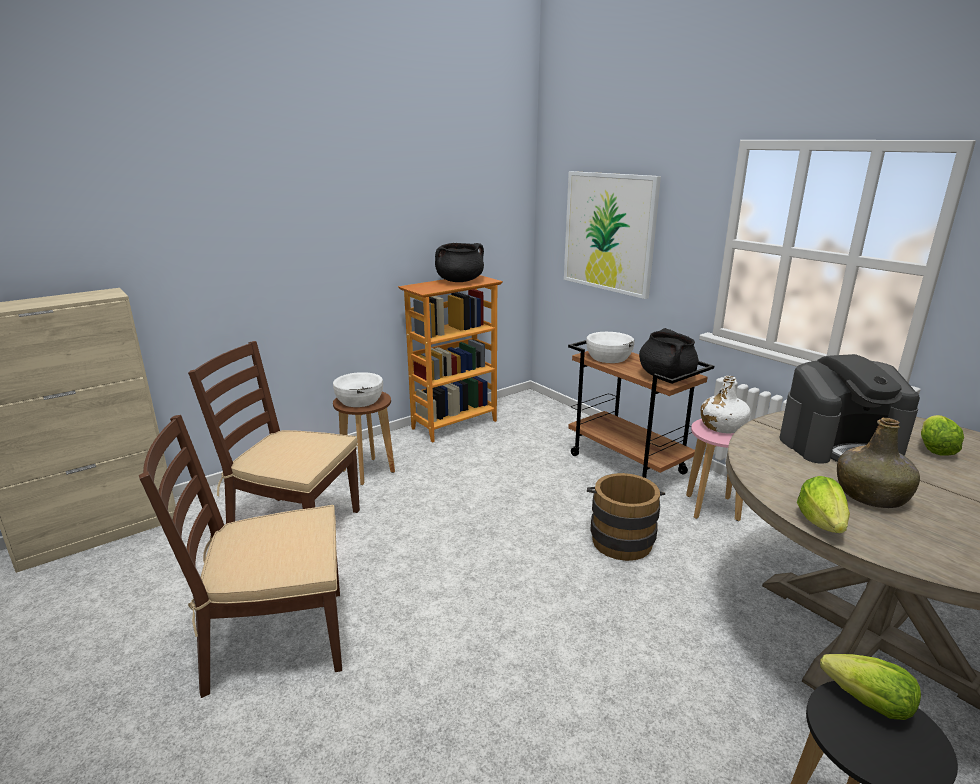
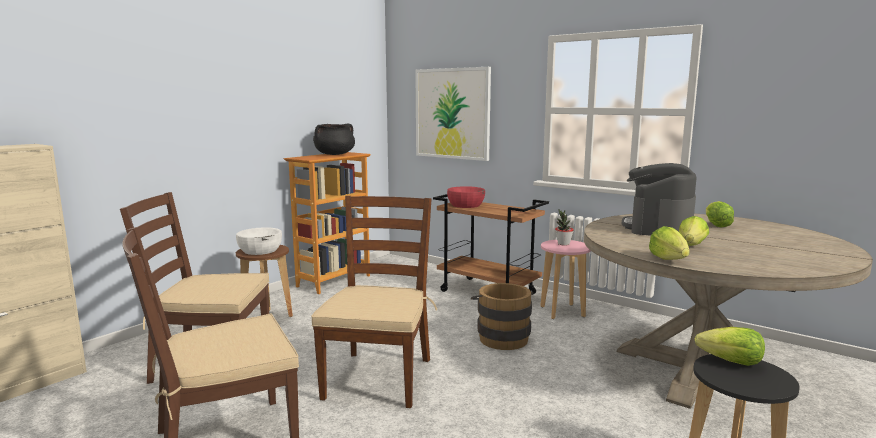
camera: 15 degrees left, 10 degrees down
white bowl [586,332,634,363] -> red bowl [447,186,485,208]
black cooking pot [639,328,699,379] -> none
white bottle [701,376,751,433] -> potted plant [555,210,574,245]
coffee machine [779,354,920,464] -> coffee machine turned 135 degrees clockwise [622,163,697,236]
green bottle [837,418,920,508] -> lettuce [679,216,709,246]
none -> brown chair [311,196,438,408]

